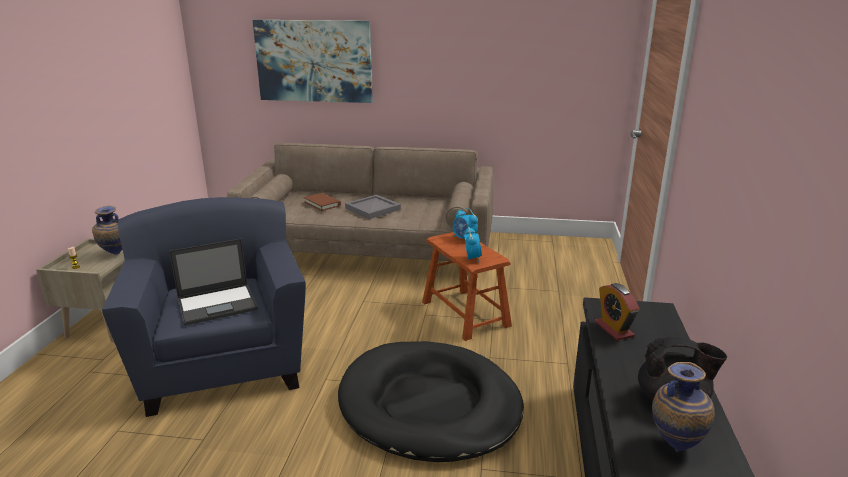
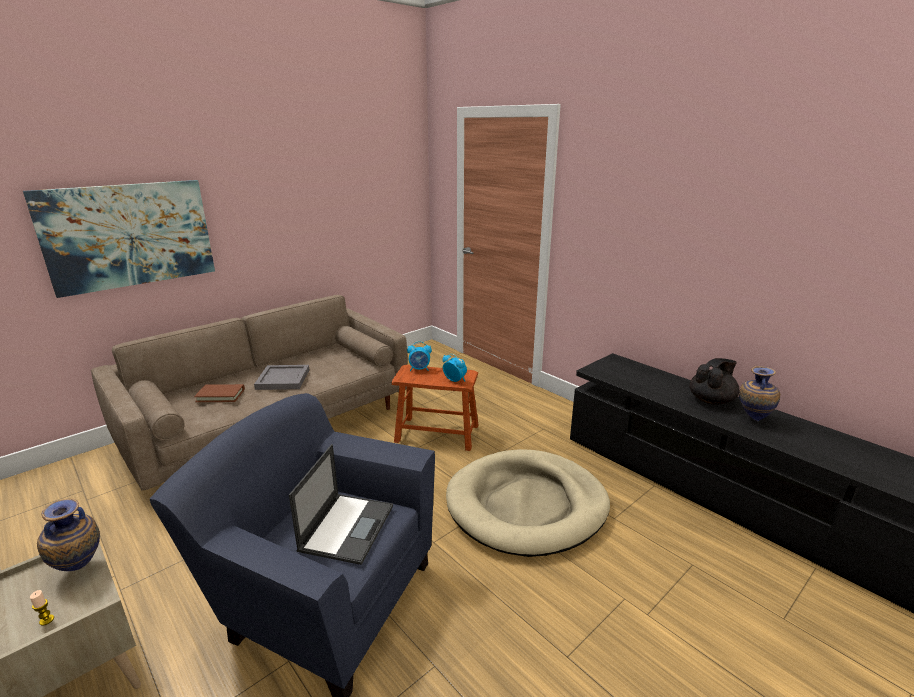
camera: 50 degrees left, 0 degrees up
black dog bed [338,341,524,462] -> beige dog bed [446,449,610,557]
alarm clock [595,283,640,341] -> none

